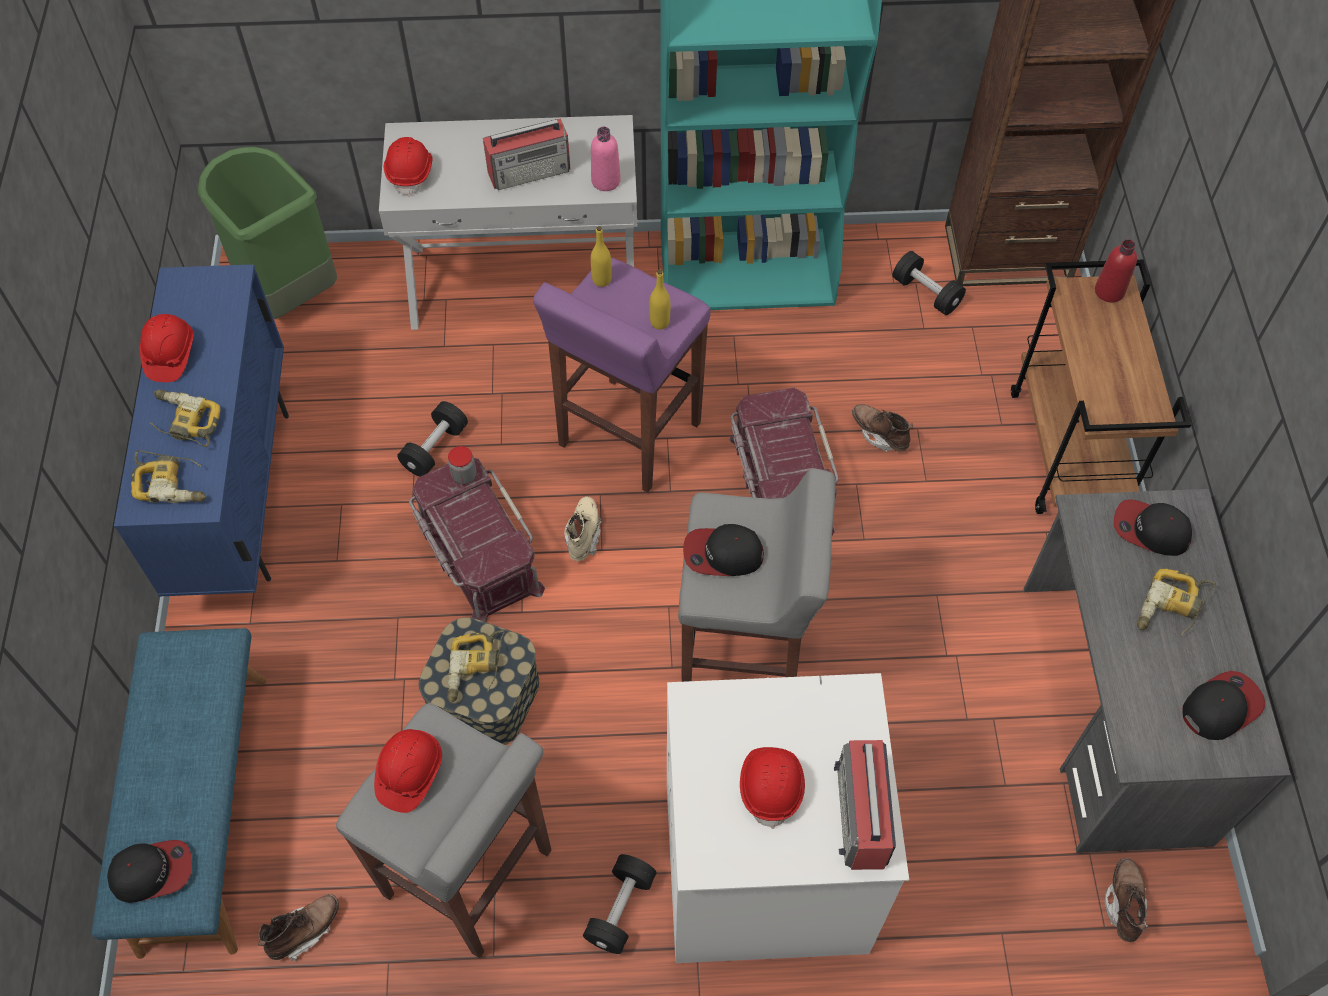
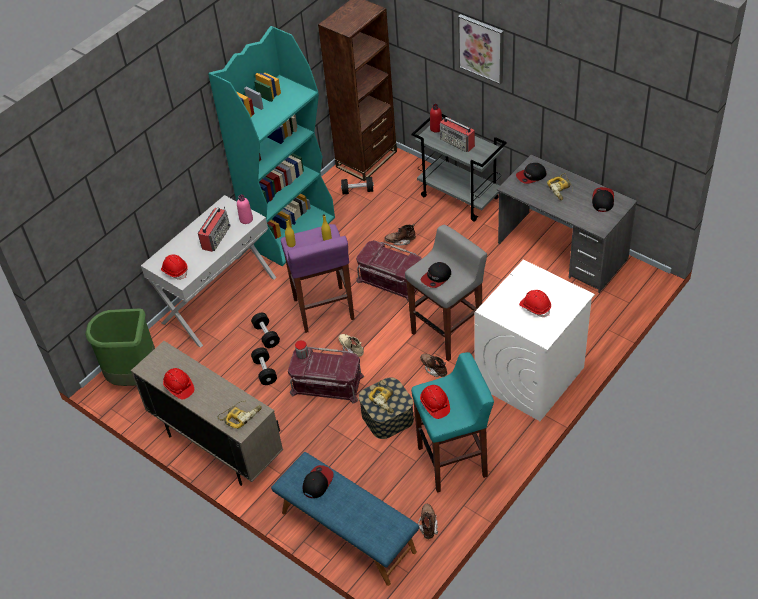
camera: 45 degrees left, 10 degrees down
cap [107,840,192,903] -> cap moved to [303,465,334,498]
blue cabinet [114,264,289,596] -> beige cabinet [131,341,283,486]
power drill [149,389,220,447] -> none
grey stool [336,703,551,958] -> turquoise stool [411,352,494,493]
black dumbbell [583,854,656,954] -> black dumbbell moved to [251,313,280,348]
radio [834,740,896,870] -> radio moved to [440,117,475,152]
brown cart [1011,260,1191,514] -> grey cart [411,114,507,221]
brown boot [1105,858,1148,942] -> brown boot moved to [420,353,447,377]
none -> picture [458,14,504,85]

